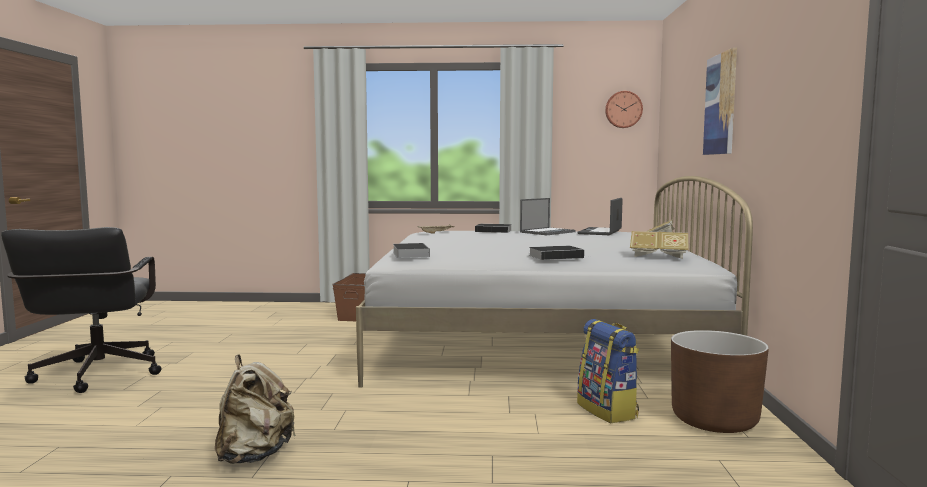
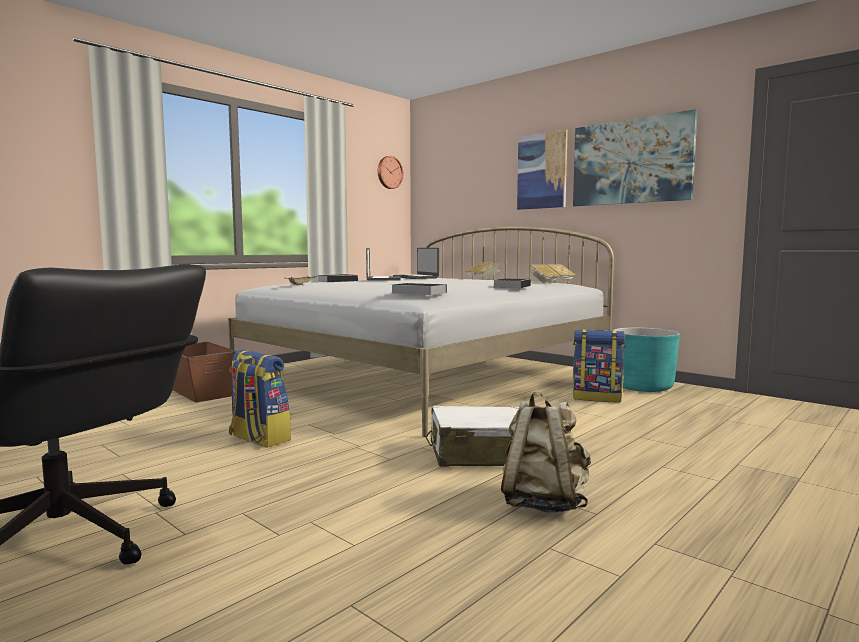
camera: 50 degrees left, 0 degrees up
brown planter [671,330,769,433] -> turquoise planter [613,327,680,392]
none -> backpack [229,350,291,448]
none -> white suitcase [426,406,520,467]
none -> picture [573,109,698,206]

